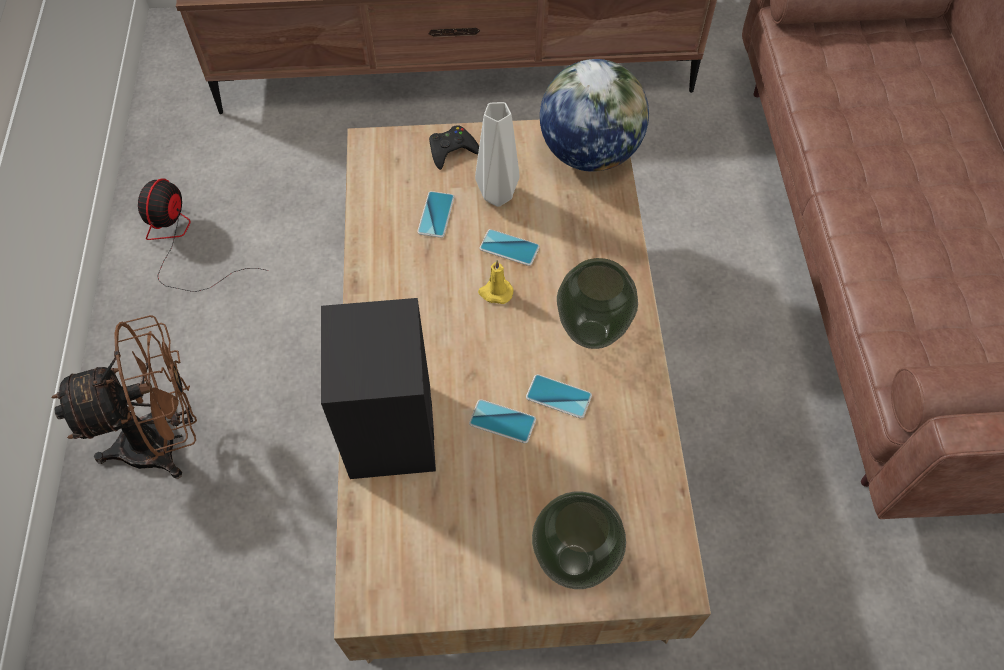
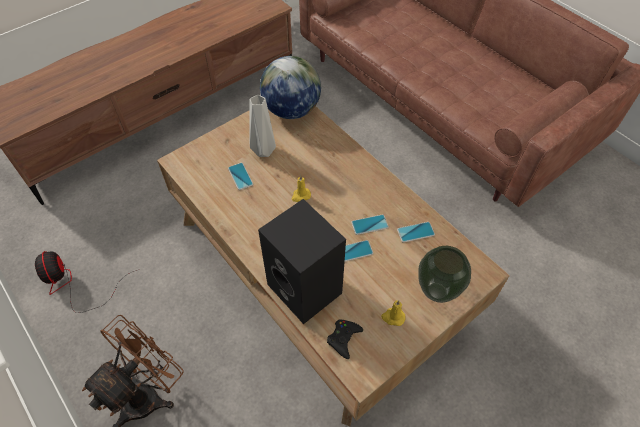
camera: 35 degrees left, 5 degrees down
black game controller [429,125,479,170] -> black game controller moved to [327,320,363,359]
phone [480,229,540,266] -> phone moved to [397,222,435,243]
vase [557,258,638,349] -> none
none -> yellow candle [381,300,405,326]

